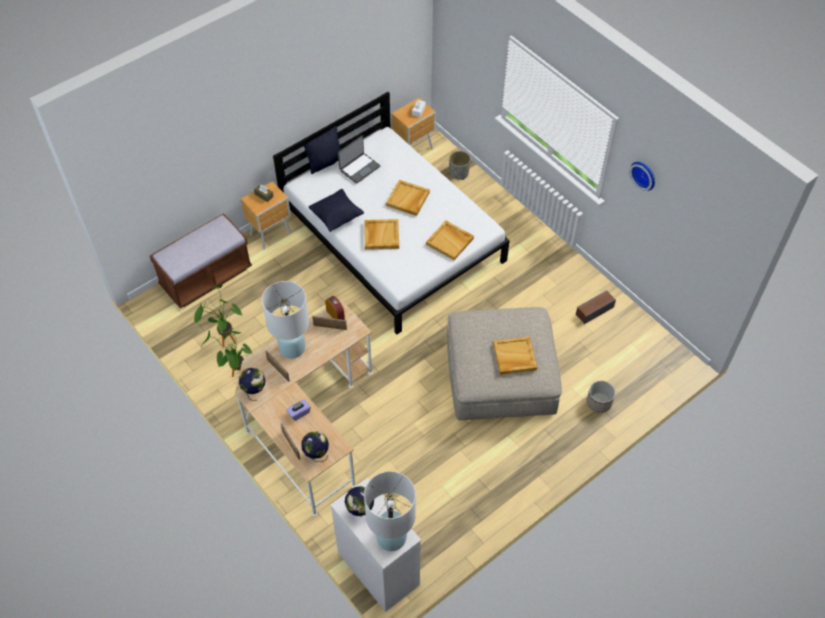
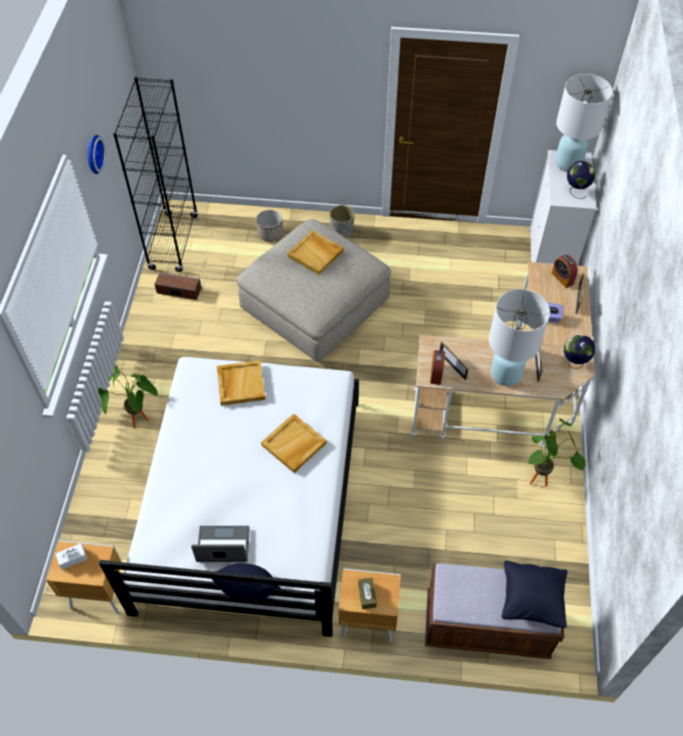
camera: 135 degrees left, 0 degrees up
potted plant [194,285,243,348] -> potted plant moved to [98,365,158,429]
globe [301,431,329,462] -> alarm clock [552,255,578,288]
black pillow [308,189,364,232] -> black pillow moved to [501,561,568,628]
beige tray [386,180,430,216] -> none
grey planter [449,151,471,180] -> grey planter moved to [329,205,355,238]
none -> black bookcase [113,77,198,272]

